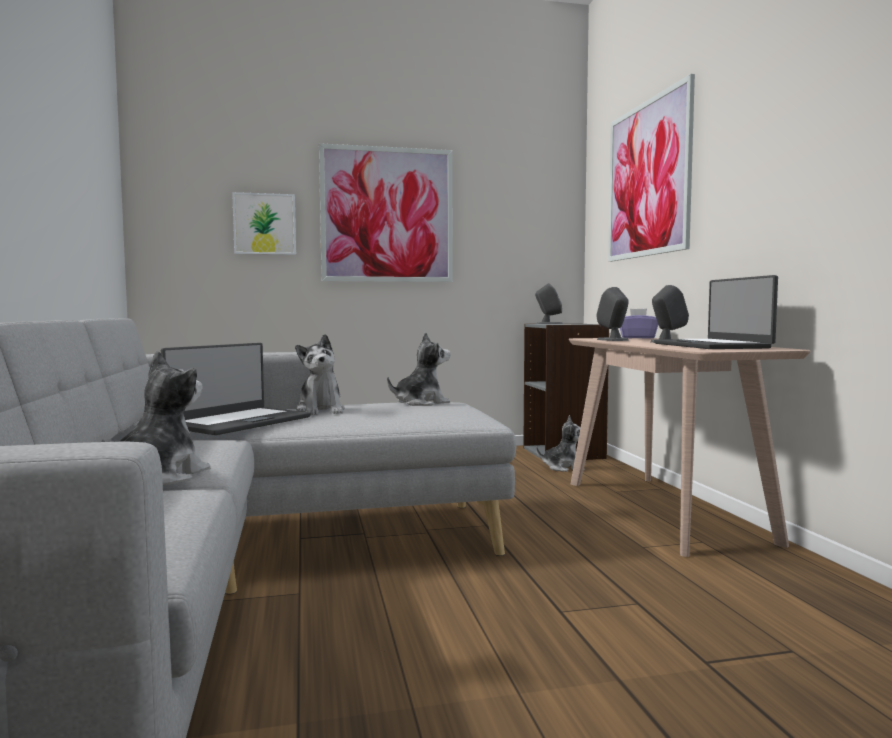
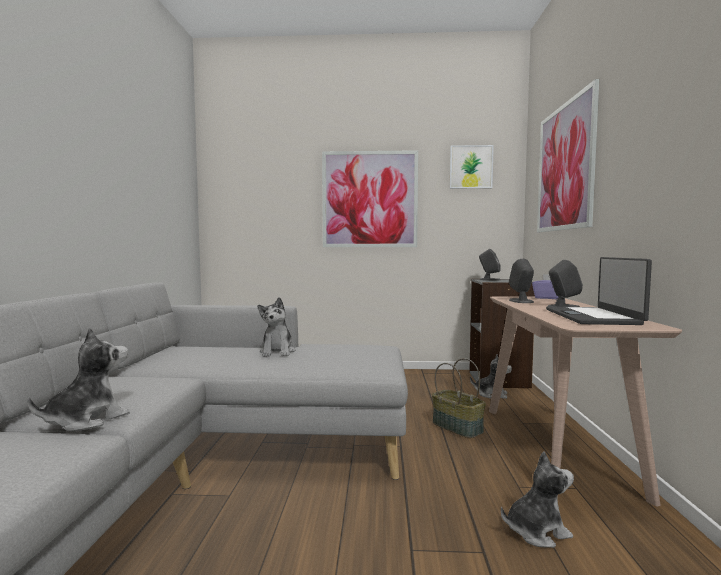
camera: 15 degrees right, 0 degrees up
laptop [161,343,311,435] -> none
picture [232,192,296,255] -> picture moved to [450,145,494,189]
plush toy [387,332,451,406] -> plush toy moved to [501,451,574,548]
none -> basket [432,358,486,438]

